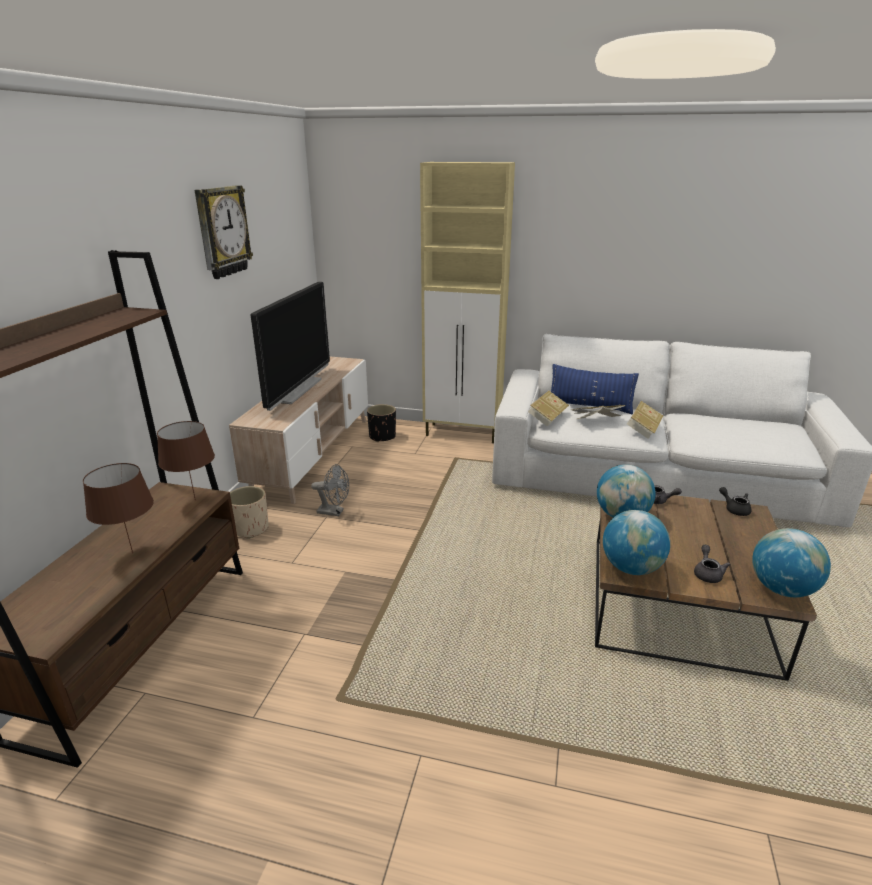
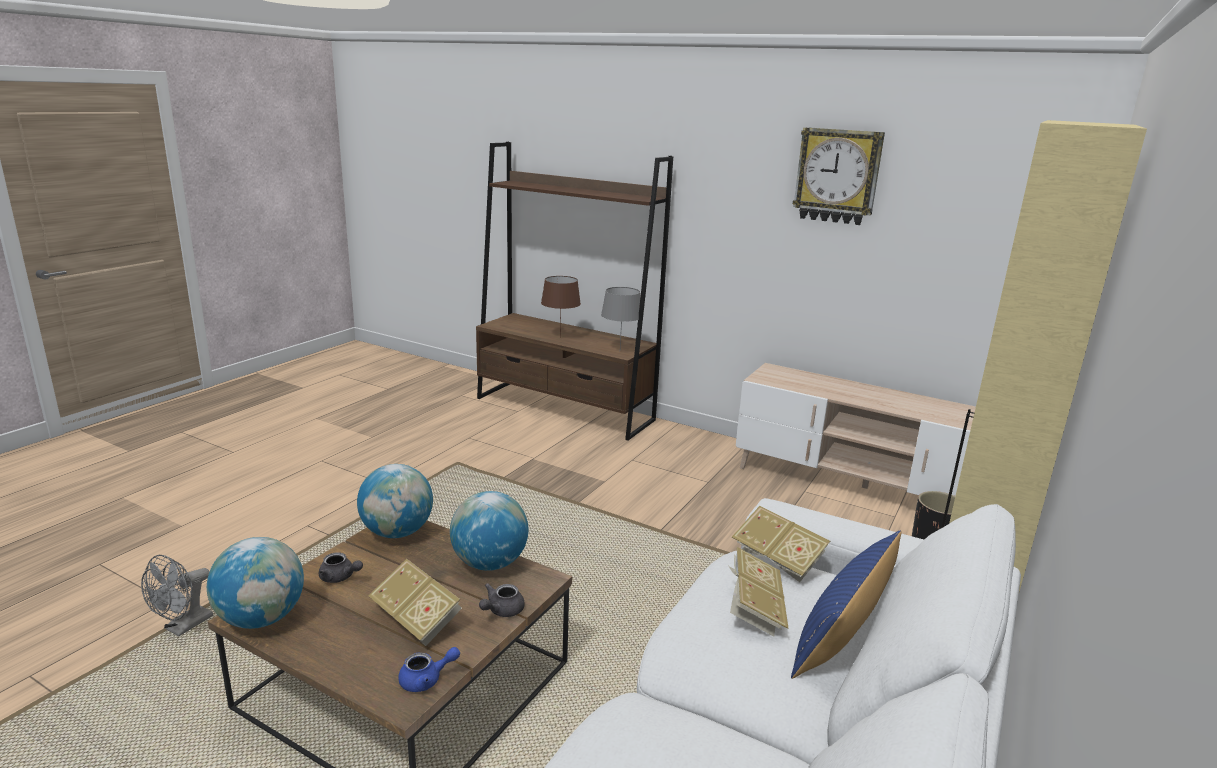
camera: 105 degrees right, 5 degrees down
brown table lamp [157,421,215,501] -> grey table lamp [601,287,640,347]
beige planter [230,486,269,539] -> none
television [251,282,330,411] -> none
grey fan [311,464,349,516] -> grey fan moved to [141,555,213,636]
book [627,401,663,439] -> book moved to [368,559,462,646]
black teapot [719,487,752,516] -> blue teapot [398,647,460,692]

